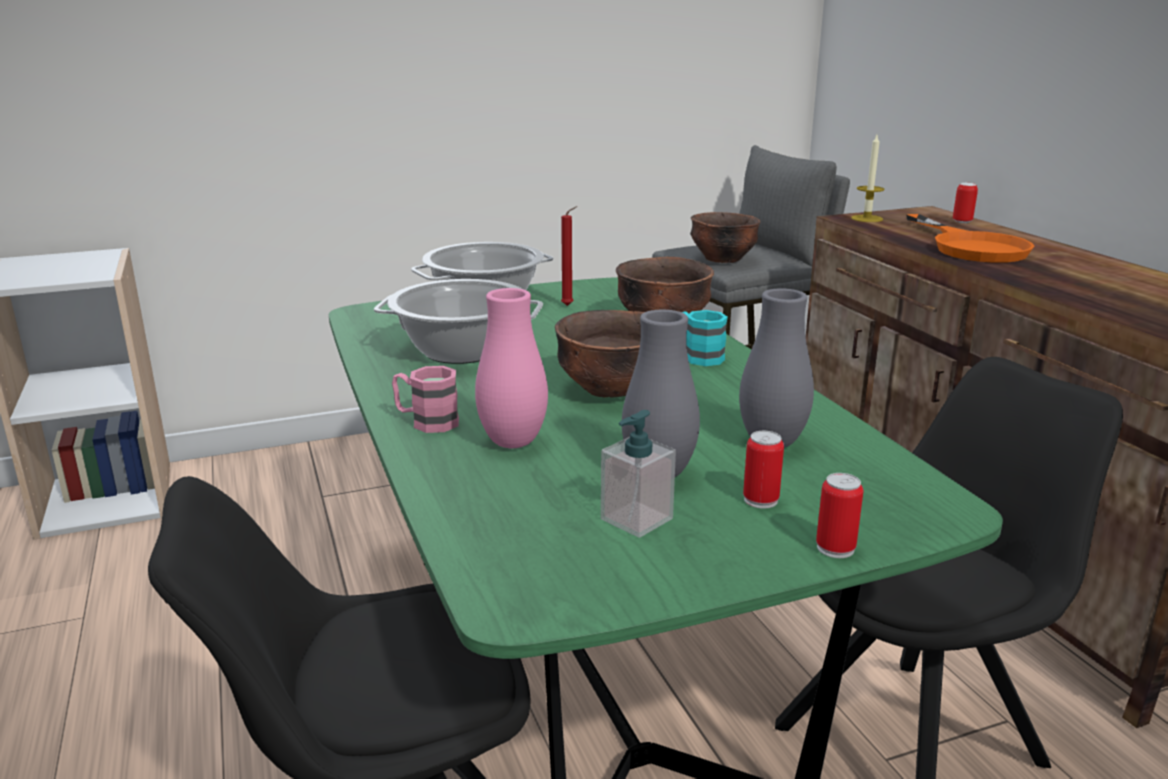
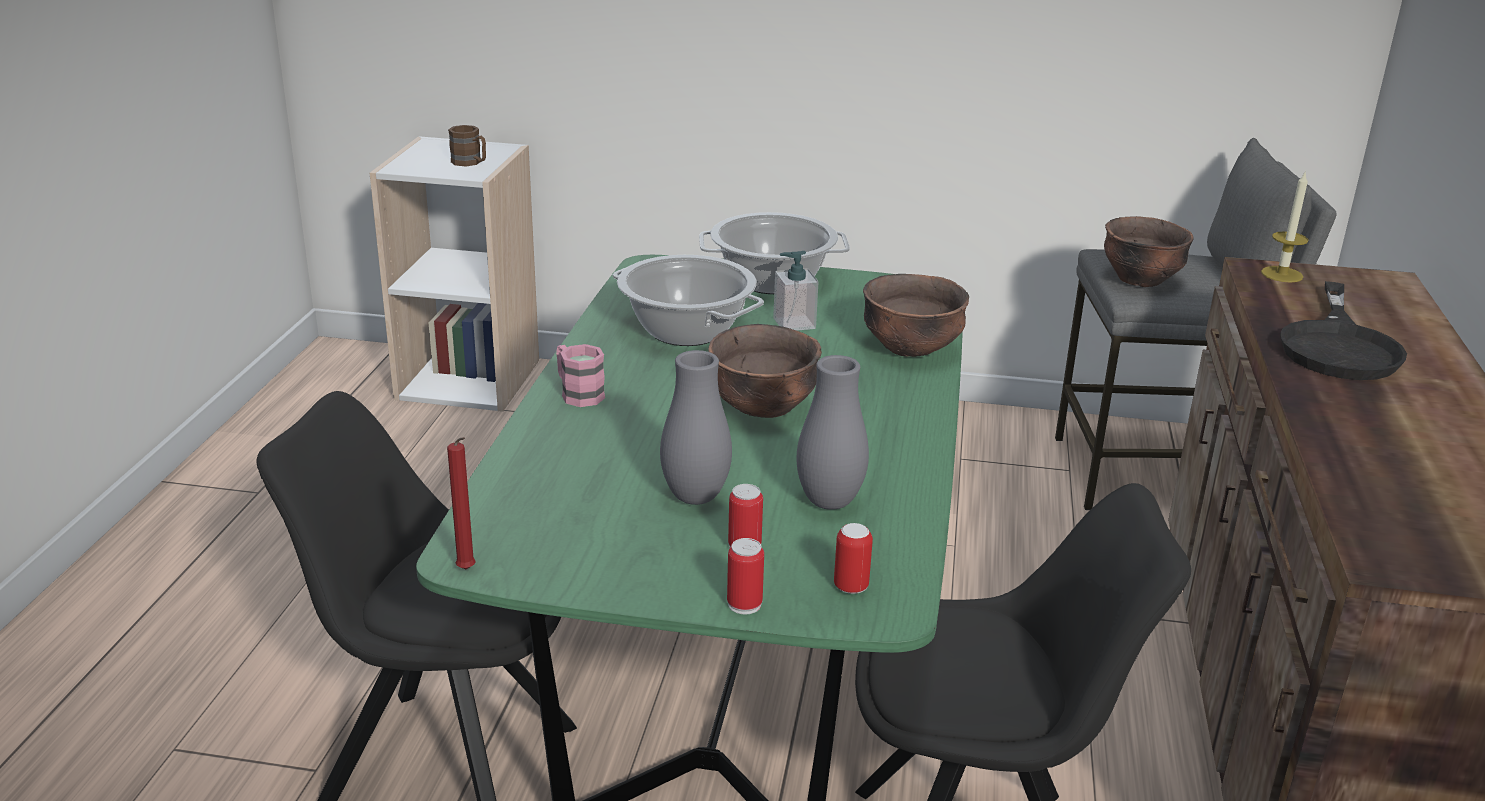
camera: 30 degrees right, 5 degrees up
pink vase [475,288,548,448] -> none
red candle [561,206,577,306] -> red candle moved to [447,437,476,569]
soap dispenser [601,410,676,538] -> soap dispenser moved to [773,251,819,331]
turquoise mug [682,310,728,366] -> none
orange frying pan [906,214,1034,263] -> black frying pan [1280,281,1407,380]
can [953,183,978,223] -> can moved to [834,523,873,594]
none -> brown mug [448,125,486,167]

